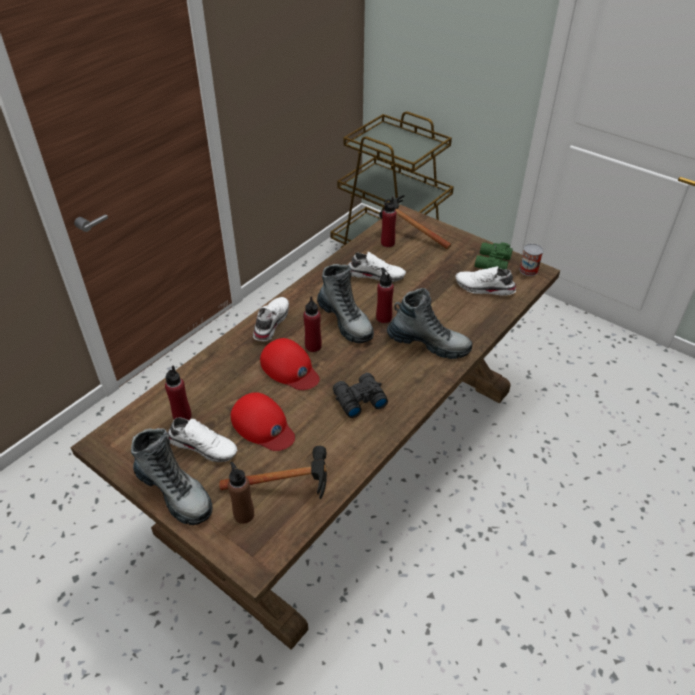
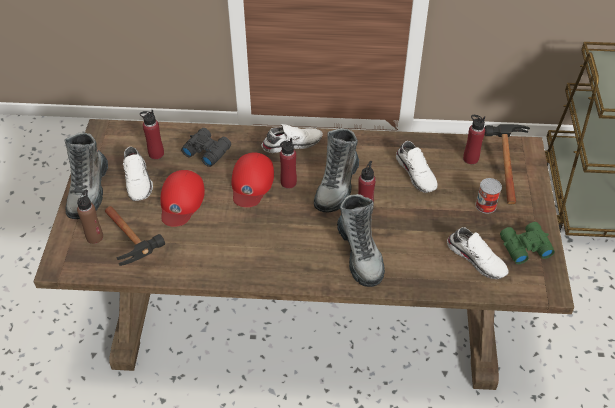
camera: 55 degrees right, 5 degrees up
black binoculars [333,373,388,418] -> black binoculars moved to [181,128,231,167]
white shoe [455,266,516,296] -> white shoe turned 150 degrees clockwise [447,227,508,279]
can [519,244,543,276] -> can moved to [475,178,502,213]

